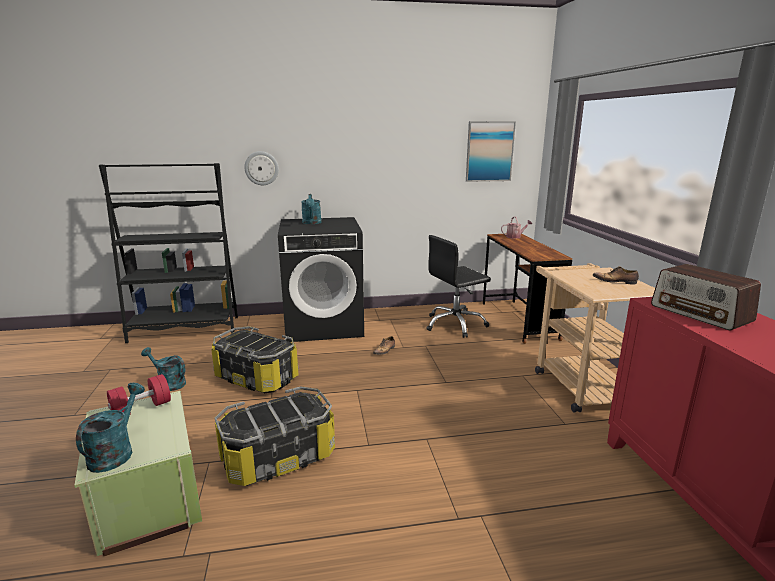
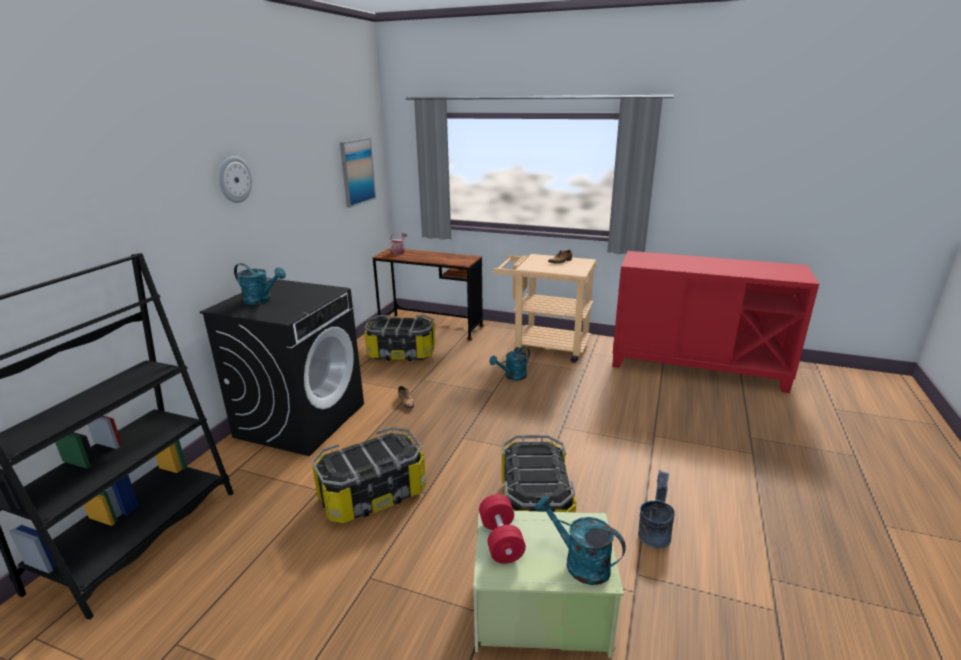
camera: 60 degrees left, 5 degrees up
turquoise watering can [141,347,186,391] -> turquoise watering can moved to [489,346,530,381]
wall clock [244,151,279,185] -> wall clock moved to [218,156,253,203]
black office chair [426,235,491,338] -> storage box [364,315,435,361]
radio [651,264,761,330] -> none
none -> grey bucket [638,470,675,549]

